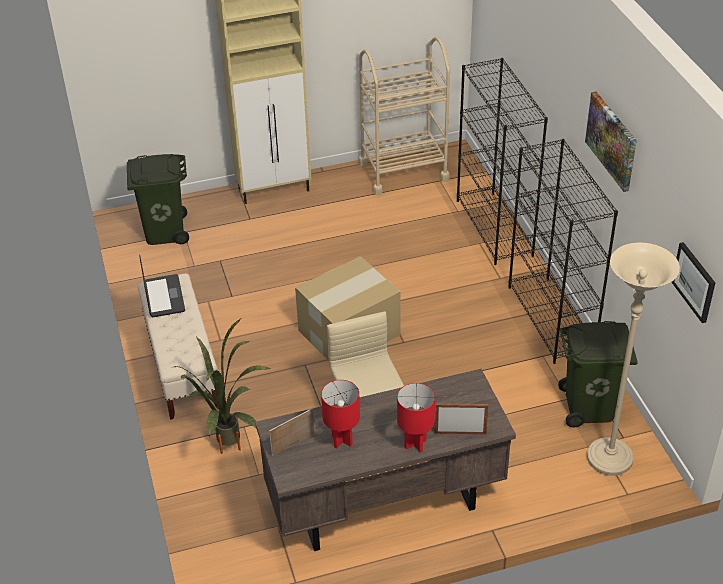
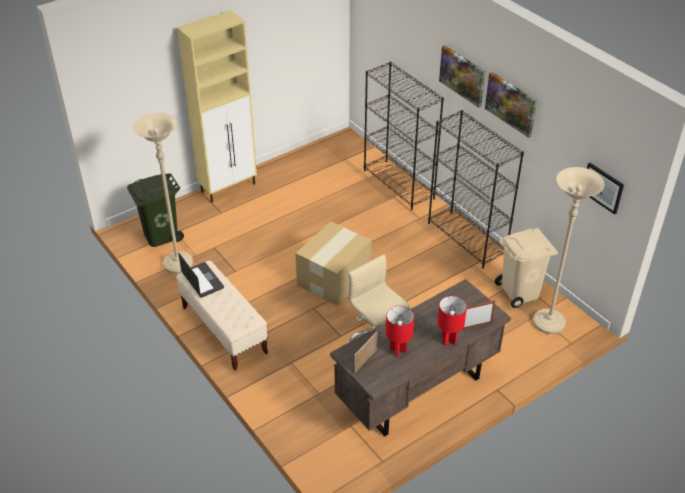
camera: 20 degrees left, 0 degrees up
potted plant [171,319,271,454] -> none
beige cart [359,37,450,195] -> none
green trash can [558,321,638,427] -> beige trash can [494,228,558,308]
none -> beige floor lamp [133,113,193,274]
none -> picture [439,45,486,108]

